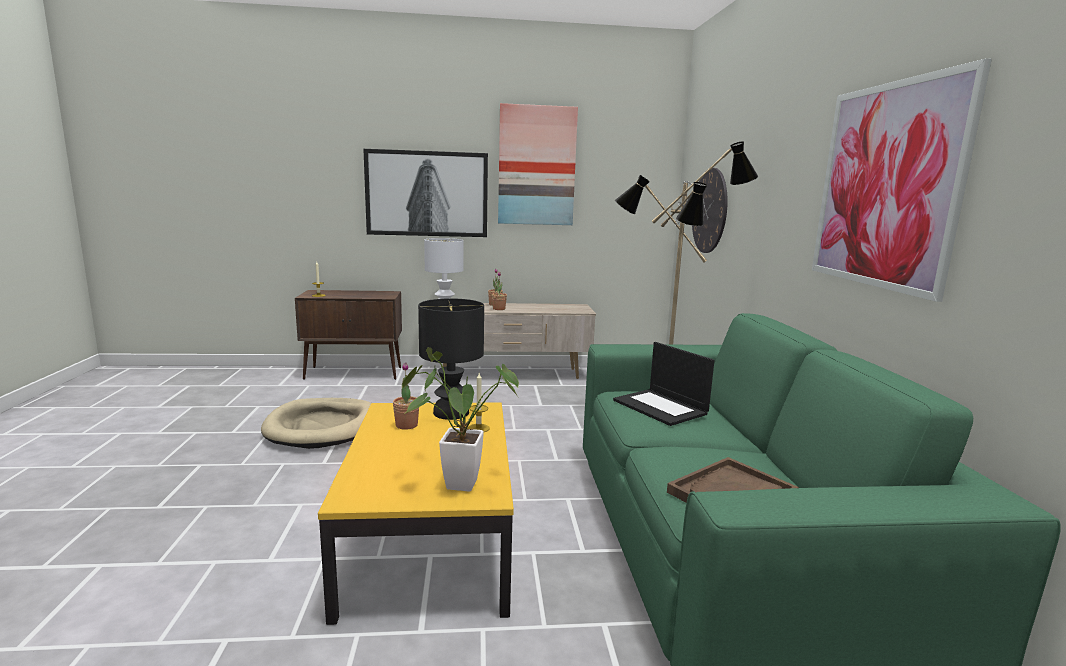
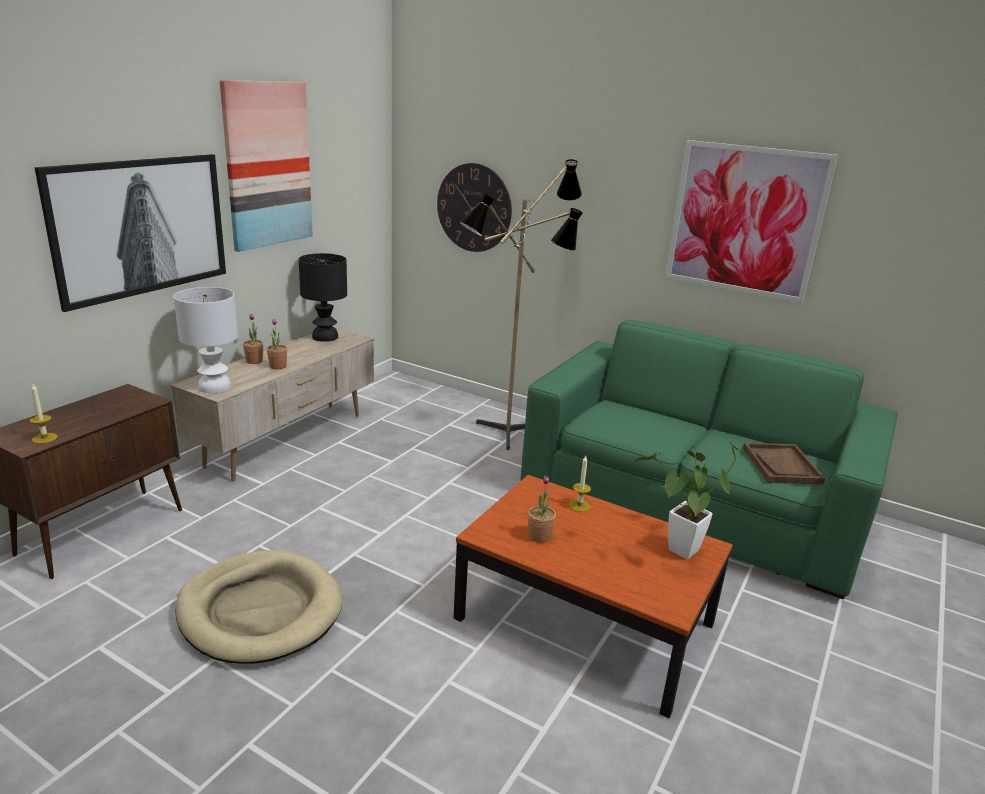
camera: 55 degrees left, 10 degrees up
yellow coffee table [318,403,514,625] -> brown coffee table [454,475,733,718]
black table lamp [418,298,484,420] -> black table lamp moved to [298,253,347,342]
laptop [613,342,715,426] -> none

